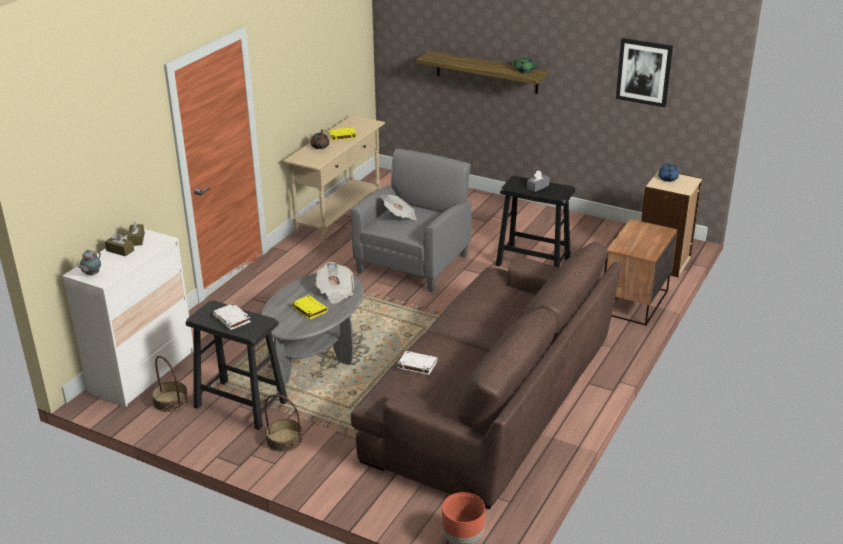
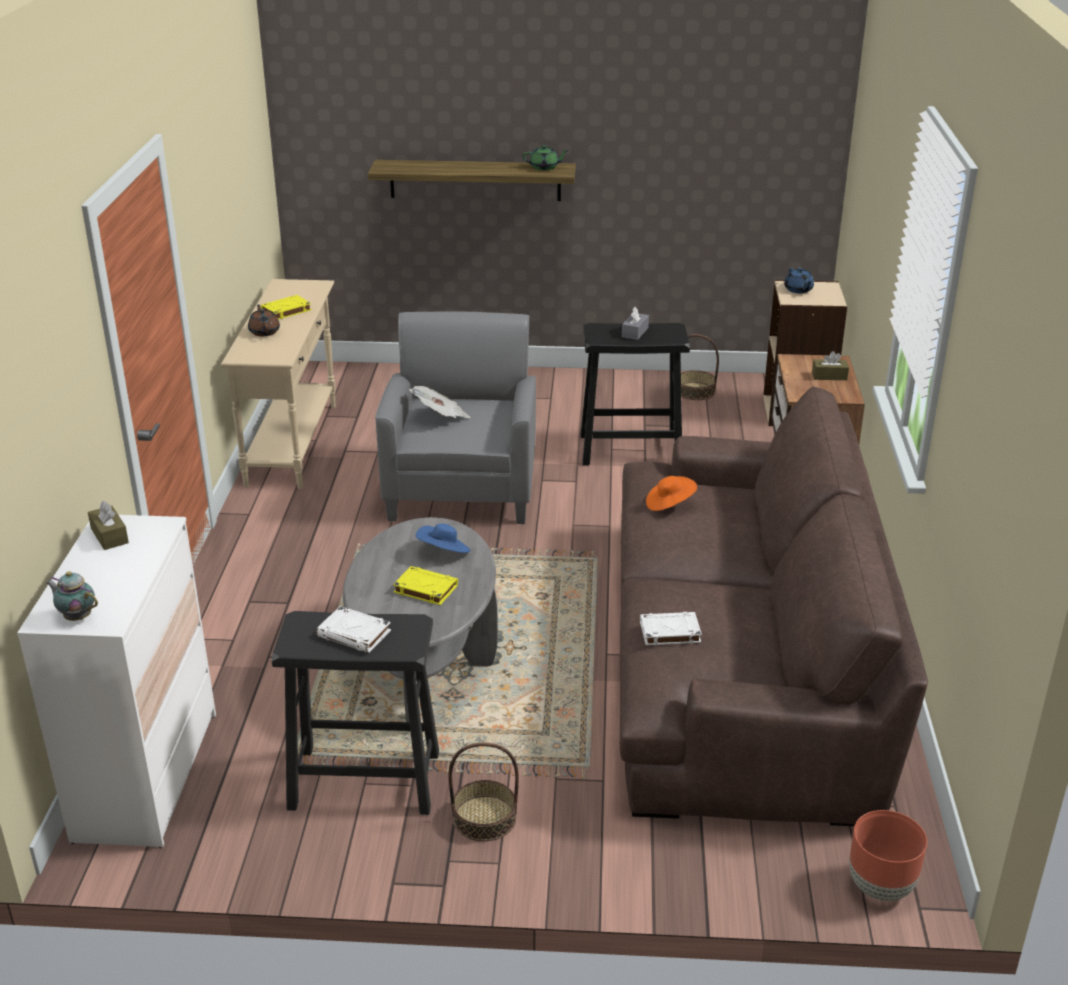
camera: 25 degrees left, 0 degrees up
teapot [78,249,101,276] -> teapot turned 120 degrees clockwise [46,571,98,621]
brown tissue box [105,232,134,257] -> brown tissue box moved to [812,351,849,380]
basket [152,356,188,412] -> basket moved to [681,334,719,400]
newspaper [316,262,354,304] -> blue hat [416,524,470,553]
picture [616,38,673,107] -> none
none -> orange hat [646,476,697,511]

